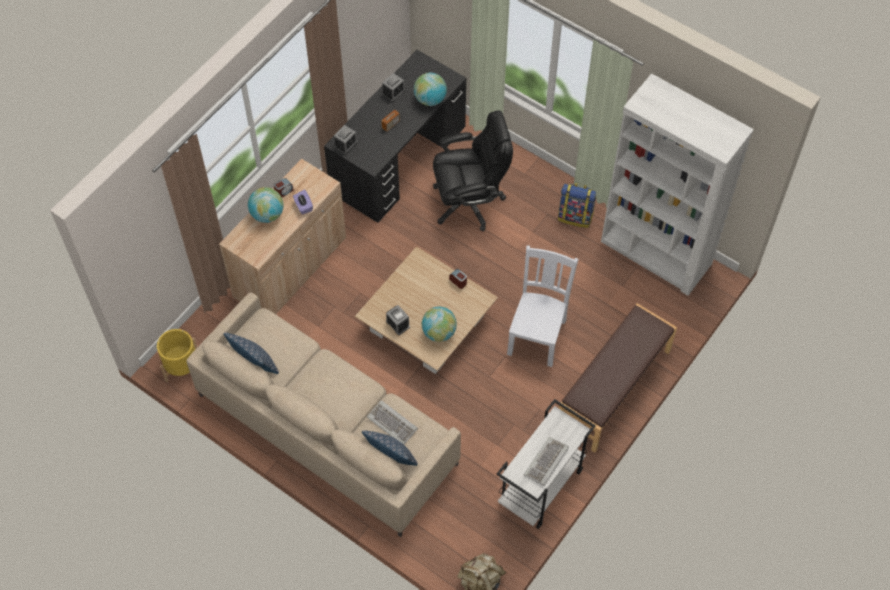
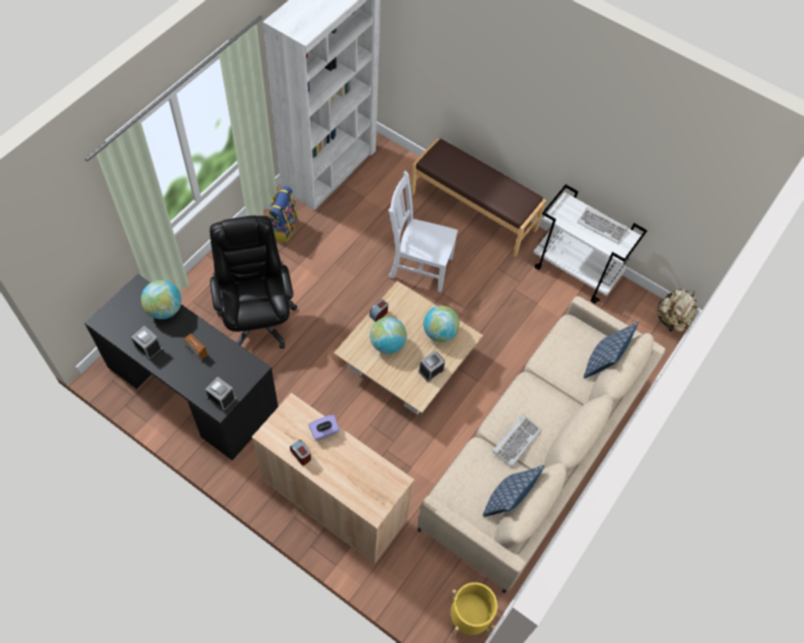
camera: 95 degrees left, 0 degrees up
globe [248,187,284,223] -> globe moved to [370,317,407,354]
keyboard [367,400,418,444] -> keyboard moved to [493,415,542,467]

